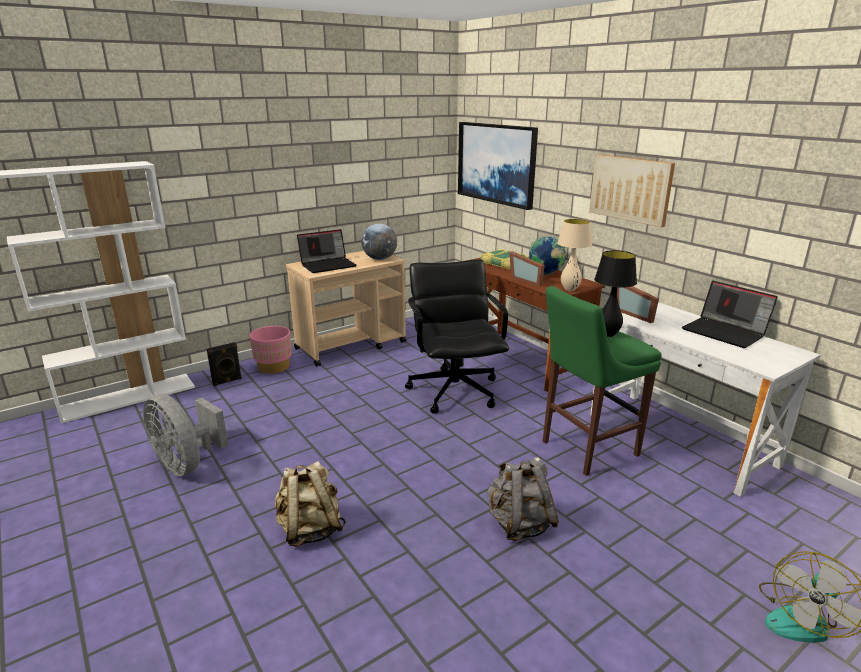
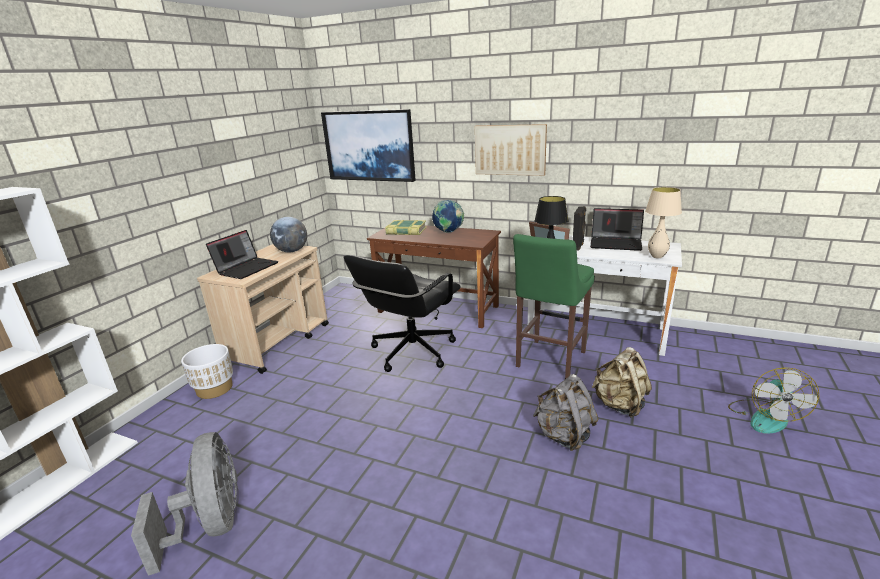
camera: 30 degrees left, 0 degrees up
grey fan [143,394,228,476] -> grey fan turned 120 degrees counterclockwise [131,432,238,576]
black speaker [207,342,242,386] -> black speaker moved to [573,206,586,251]
pink planter [249,326,292,374] -> white planter [181,344,233,399]
beige backpack [275,461,346,547] -> beige backpack moved to [591,347,652,418]
black office chair [405,259,509,414] -> black office chair turned 105 degrees counterclockwise [344,255,461,372]
picture frame [509,251,545,287] -> none
beige table lamp [557,219,592,291] -> beige table lamp moved to [645,187,682,258]

